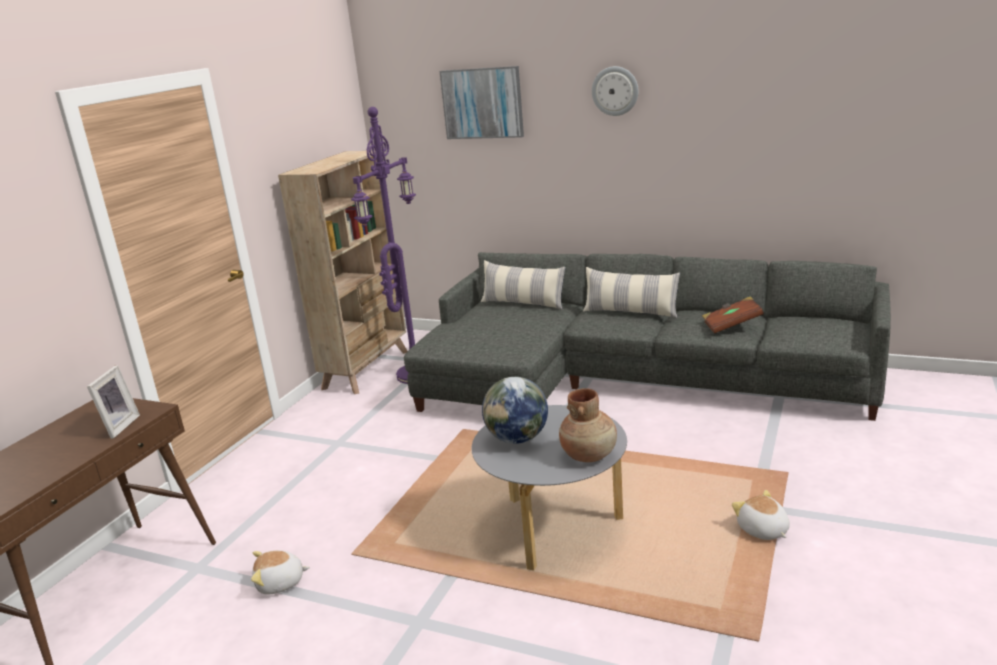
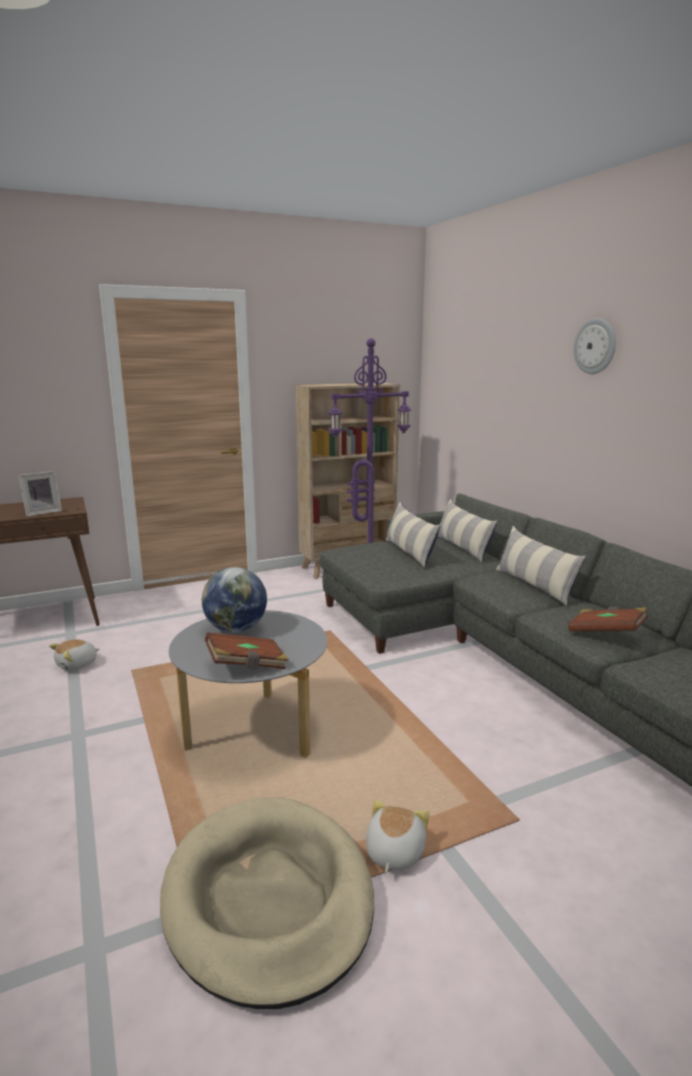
camera: 40 degrees right, 5 degrees down
plush toy [251,550,310,595] -> plush toy turned 75 degrees counterclockwise [49,639,99,671]
picture [440,66,524,139] -> none
brown vase [559,388,617,462] -> brown book [205,632,289,669]
none -> beige dog bed [160,797,374,1009]
none -> pillow [386,502,441,568]

